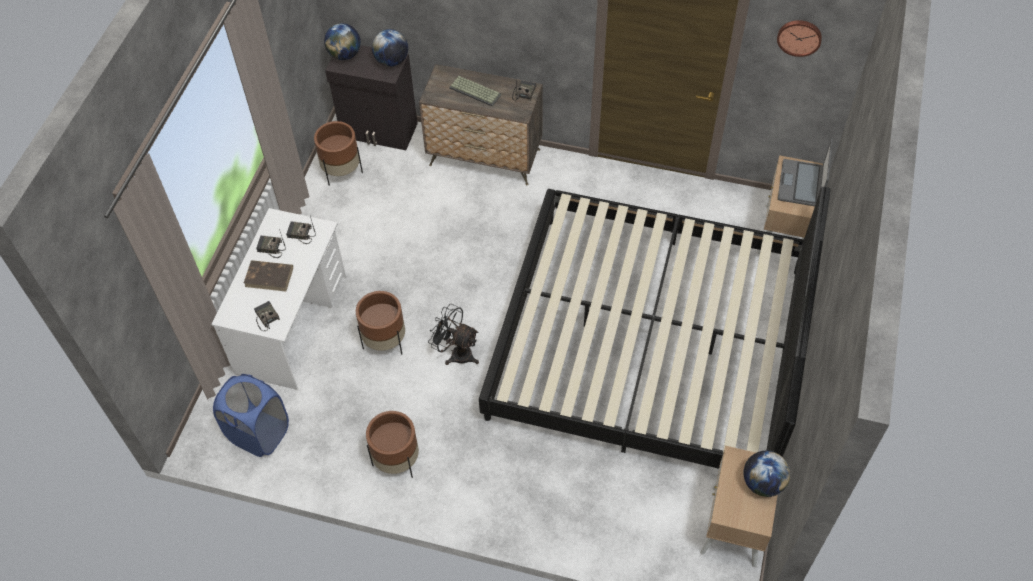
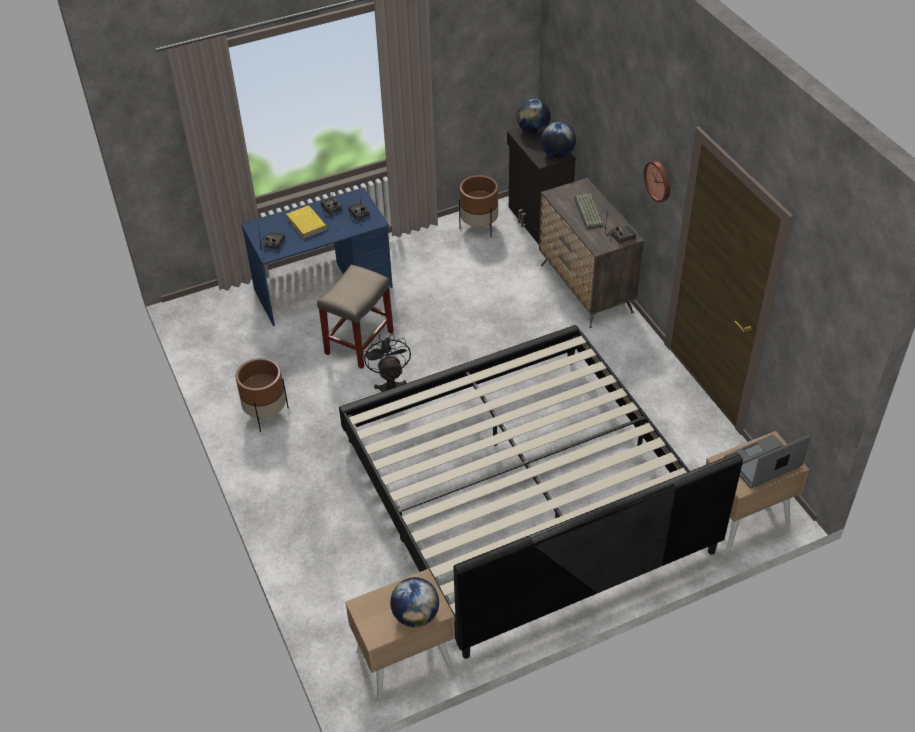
camera: 50 degrees right, 10 degrees down
white desk [211,208,346,390] -> blue desk [241,188,393,326]
blue laundry basket [213,374,289,457] -> none
brown book [244,260,293,292] -> yellow book [286,206,327,239]
brown planter [356,291,405,354] -> beige stool [317,264,394,369]
wall clock [777,20,822,57] -> wall clock moved to [644,161,670,202]

